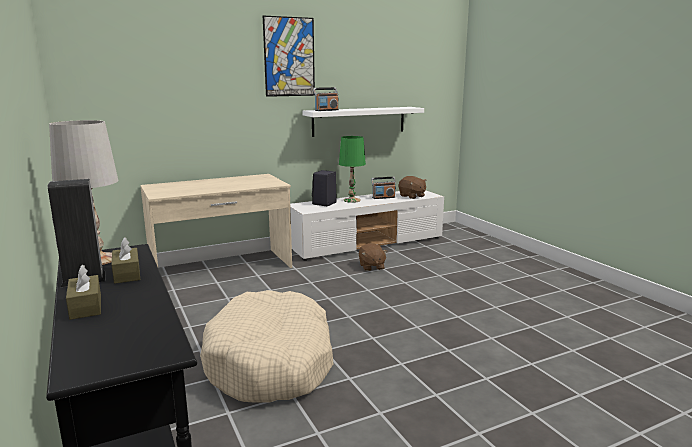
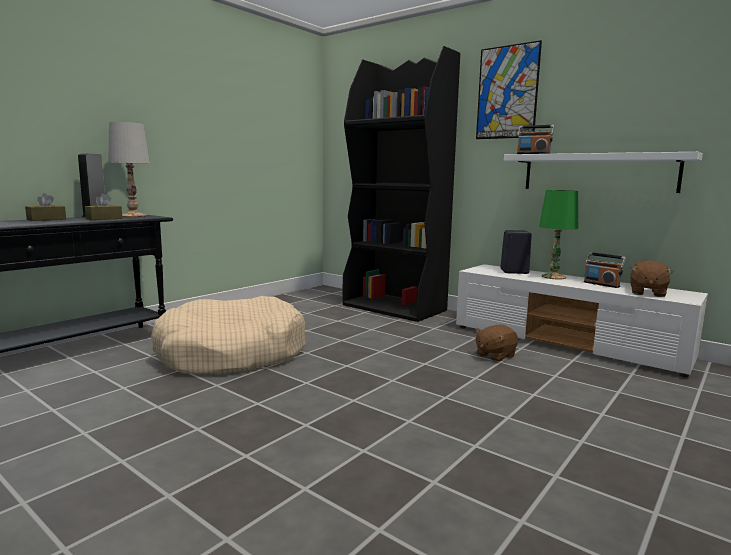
camera: 65 degrees right, 5 degrees down
beige desk [140,174,292,268] -> black bookcase [342,46,460,322]

